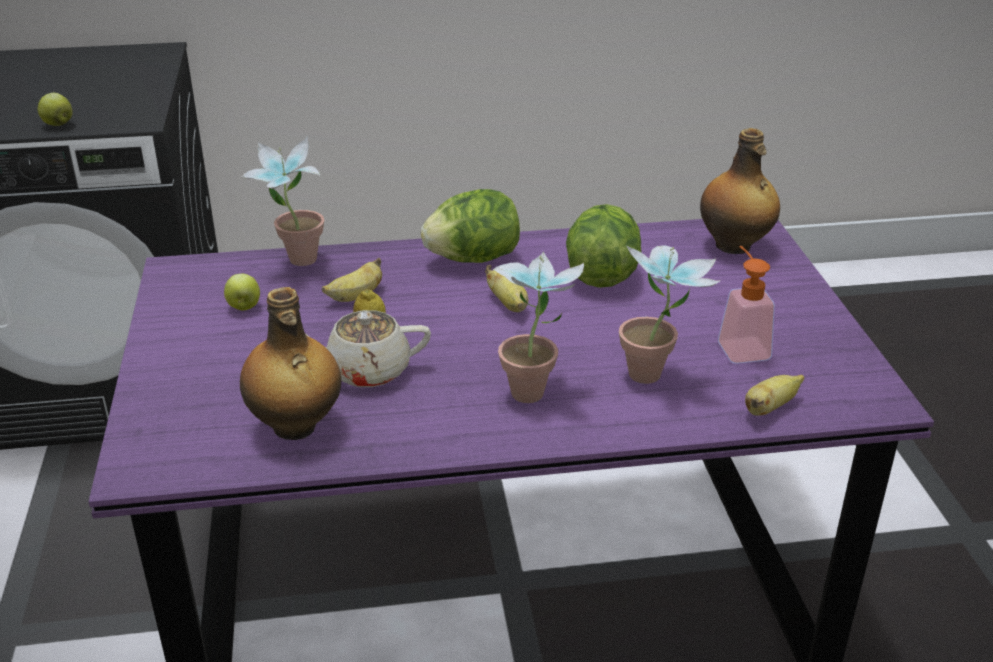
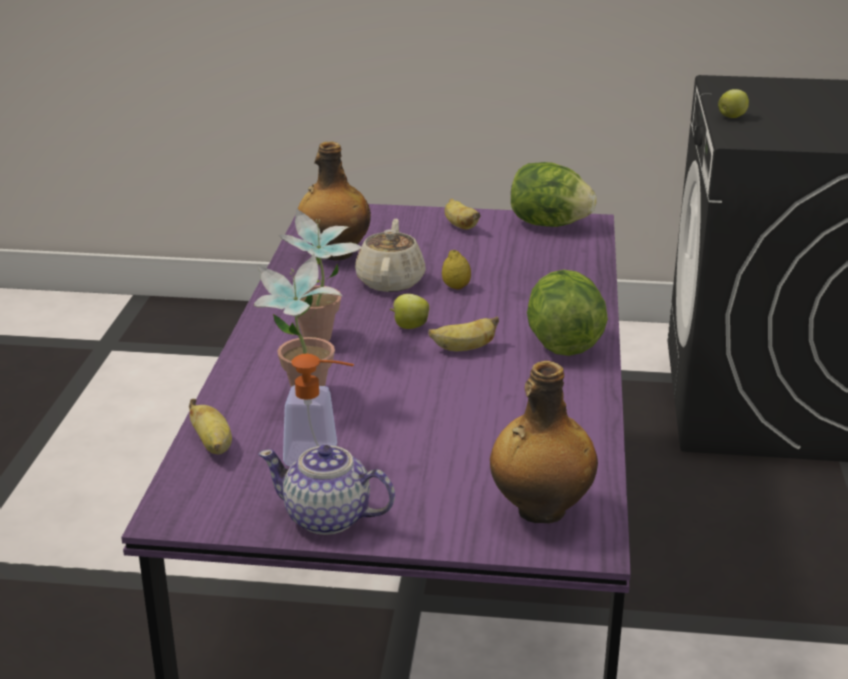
camera: 105 degrees right, 5 degrees down
apple [224,274,260,310] -> apple moved to [390,294,429,329]
potted plant [240,136,324,266] -> none
banana [322,258,382,302] -> banana moved to [445,198,481,230]
lettuce [566,204,642,288] -> lettuce moved to [511,162,597,227]
none -> teapot [259,445,395,535]

